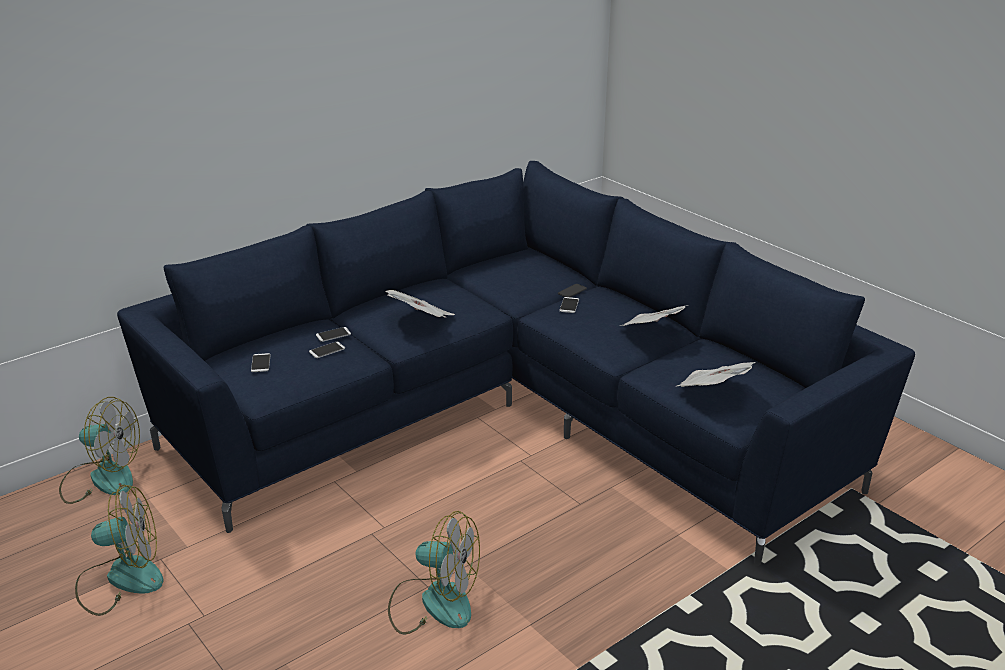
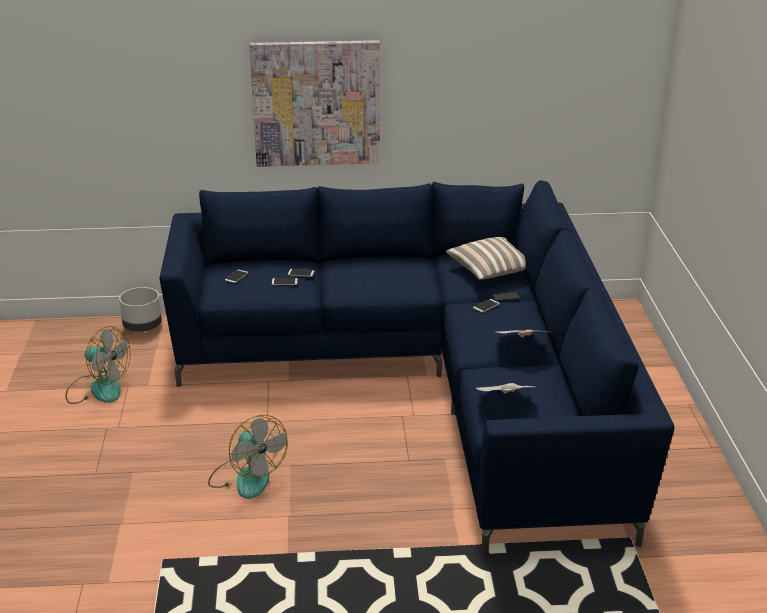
camera: 35 degrees right, 0 degrees up
fan [59,397,140,504] -> grey planter [119,287,162,332]
newspaper [385,290,455,318] -> none
none -> picture [250,40,380,167]
none -> pillow [446,237,526,280]

